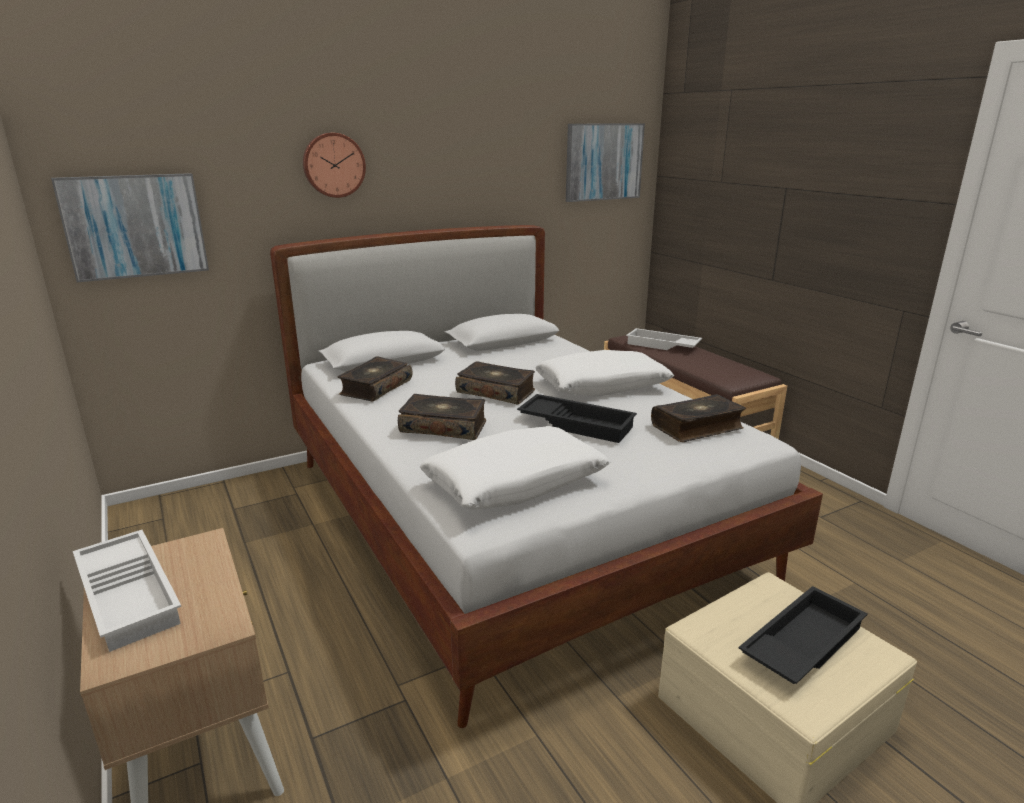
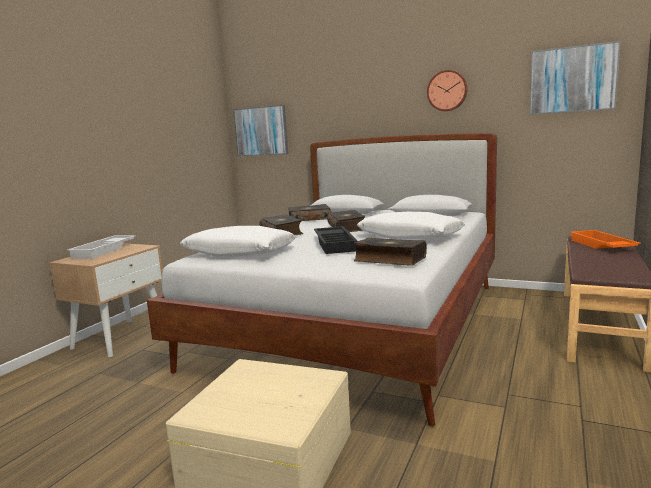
camera: 55 degrees right, 10 degrees down
wall clock [303,133,366,198] -> wall clock moved to [427,70,468,111]
white tray [626,328,702,350] -> orange tray [570,230,641,249]
black tray [739,586,868,684] -> none

